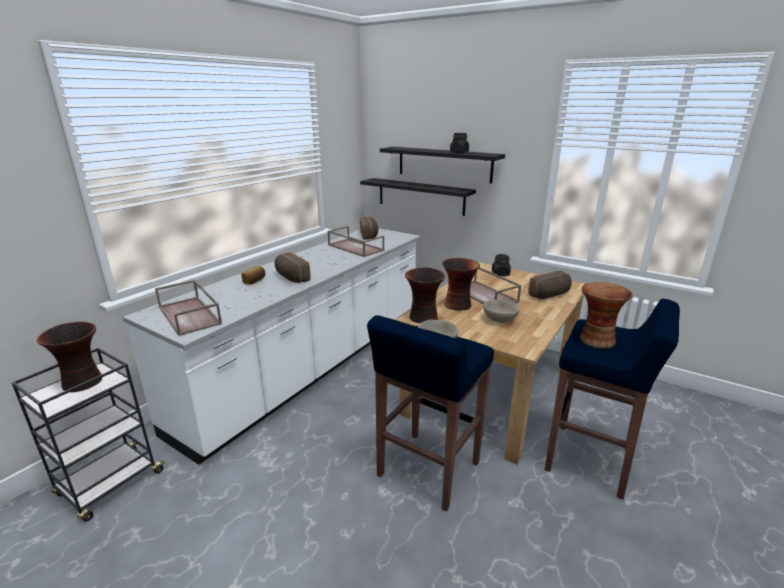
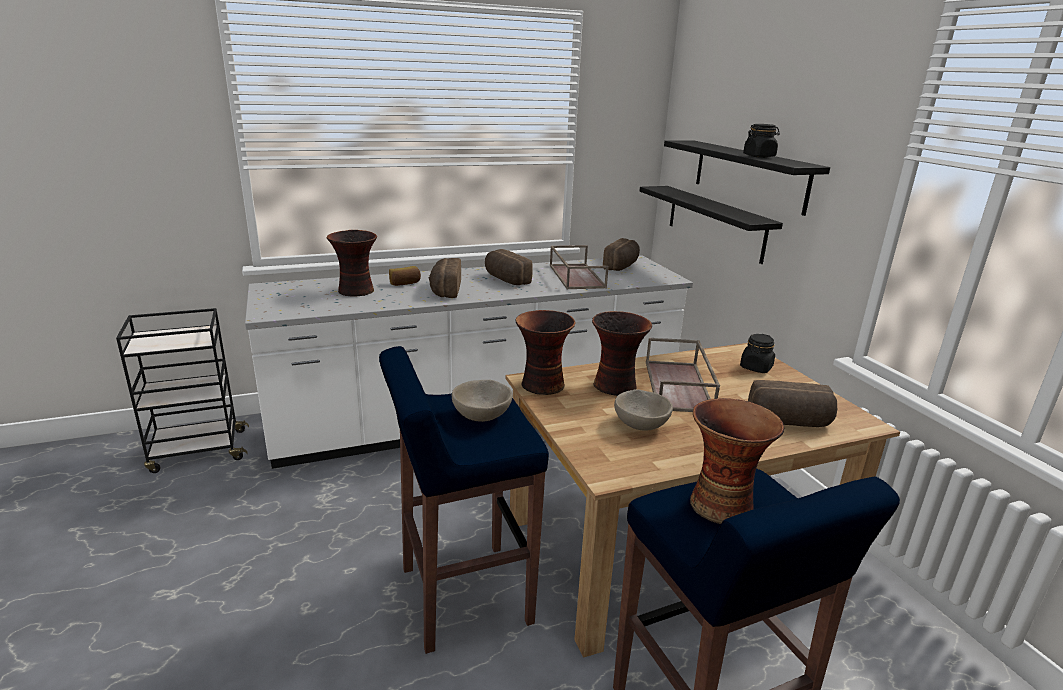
camera: 35 degrees right, 0 degrees up
vase [37,322,102,392] -> vase moved to [327,230,377,297]
brown tray [155,280,222,336] -> none
none -> bread [485,249,533,285]

